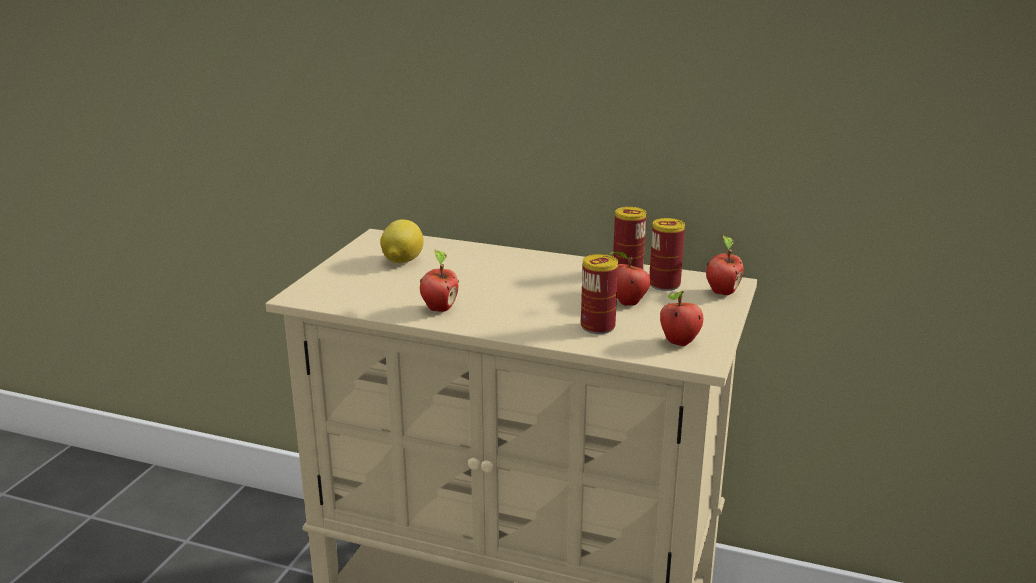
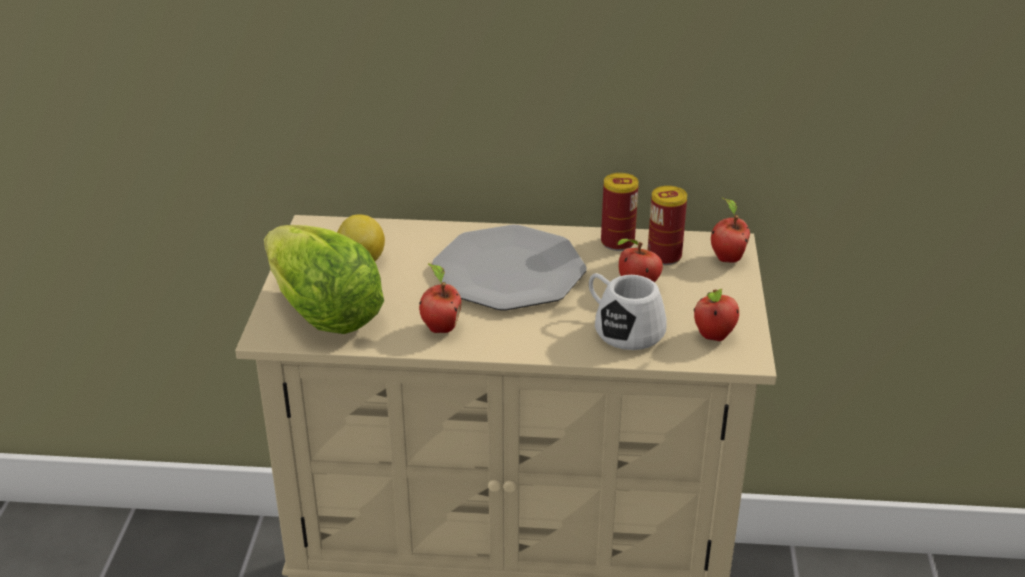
camera: 15 degrees left, 10 degrees up
can [581,254,618,334] -> white mug [589,273,667,350]
none -> lettuce [264,225,384,334]
none -> plate [432,224,587,311]

